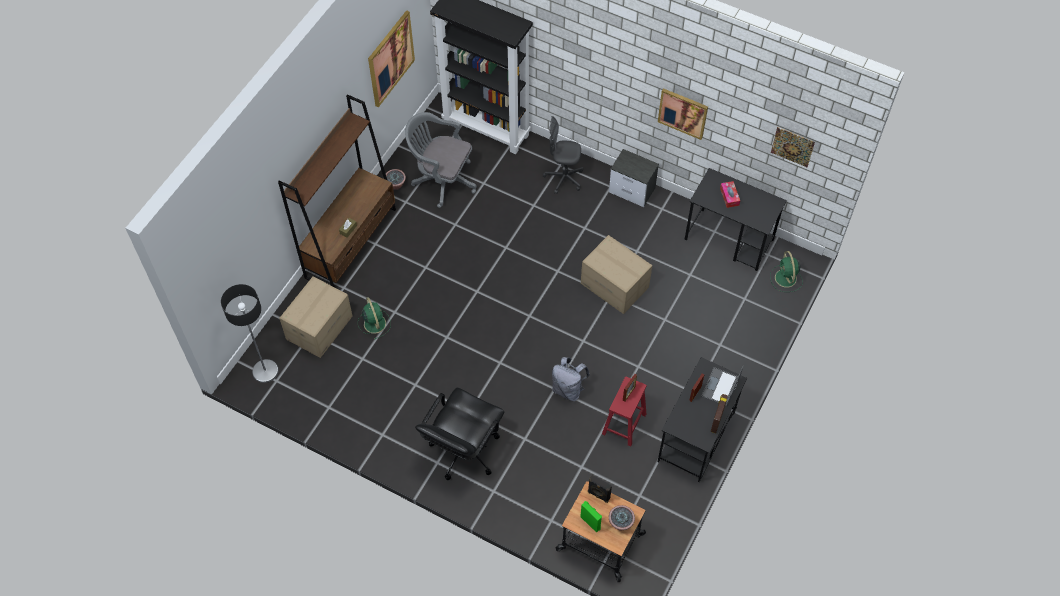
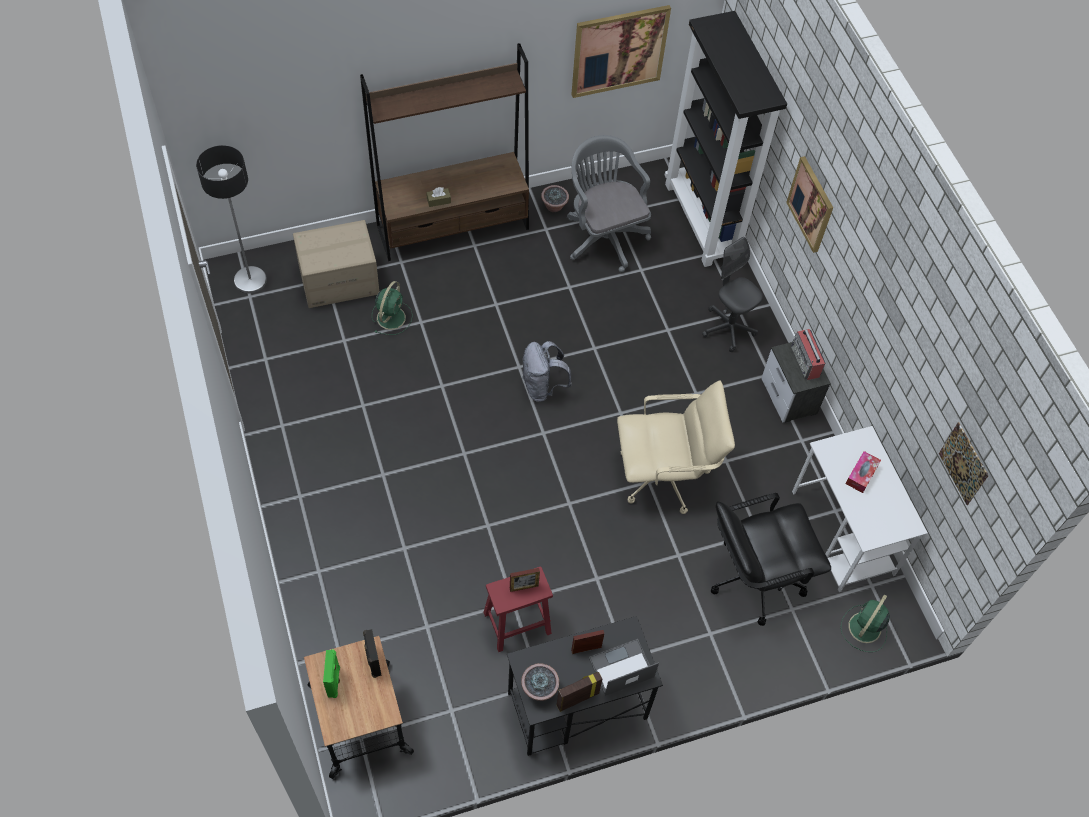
camera: 40 degrees right, 0 degrees up
black office chair [415,388,504,480] -> black office chair moved to [711,493,831,626]
grey backpack [552,357,590,401] -> grey backpack moved to [522,341,572,402]
cardboard box [581,235,652,314] -> beige office chair [617,380,735,514]
potted plant [609,505,635,530] -> potted plant moved to [521,663,559,701]
picture [658,88,708,140] -> picture moved to [786,156,833,253]
black desk [684,168,787,271] -> white desk [792,426,927,592]
none -> radio [791,329,825,380]

